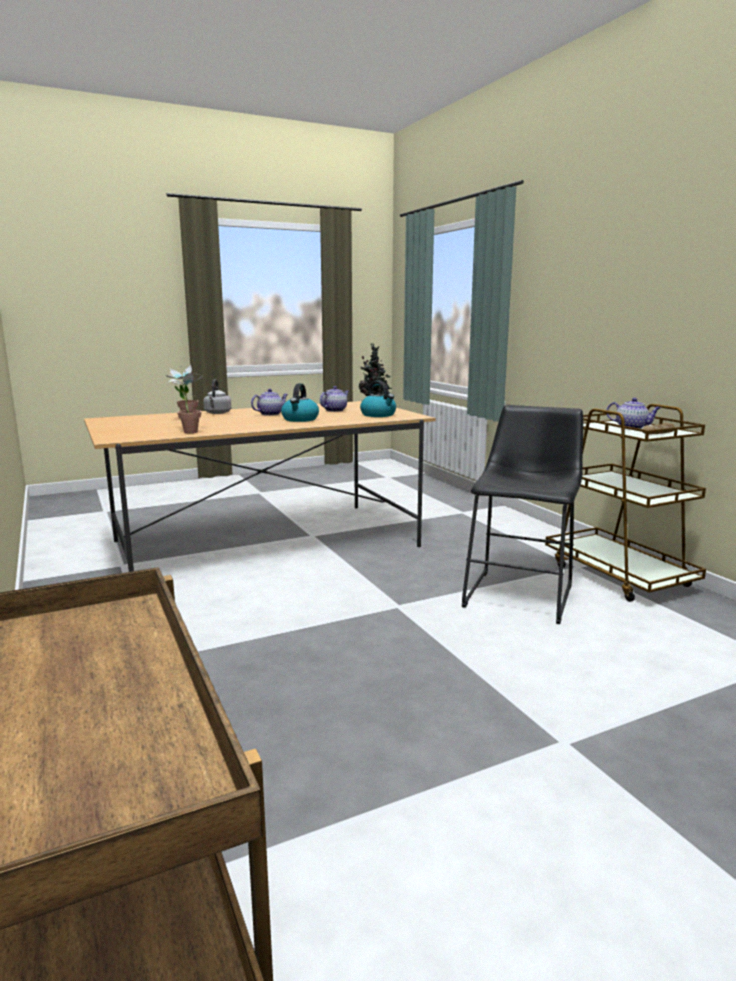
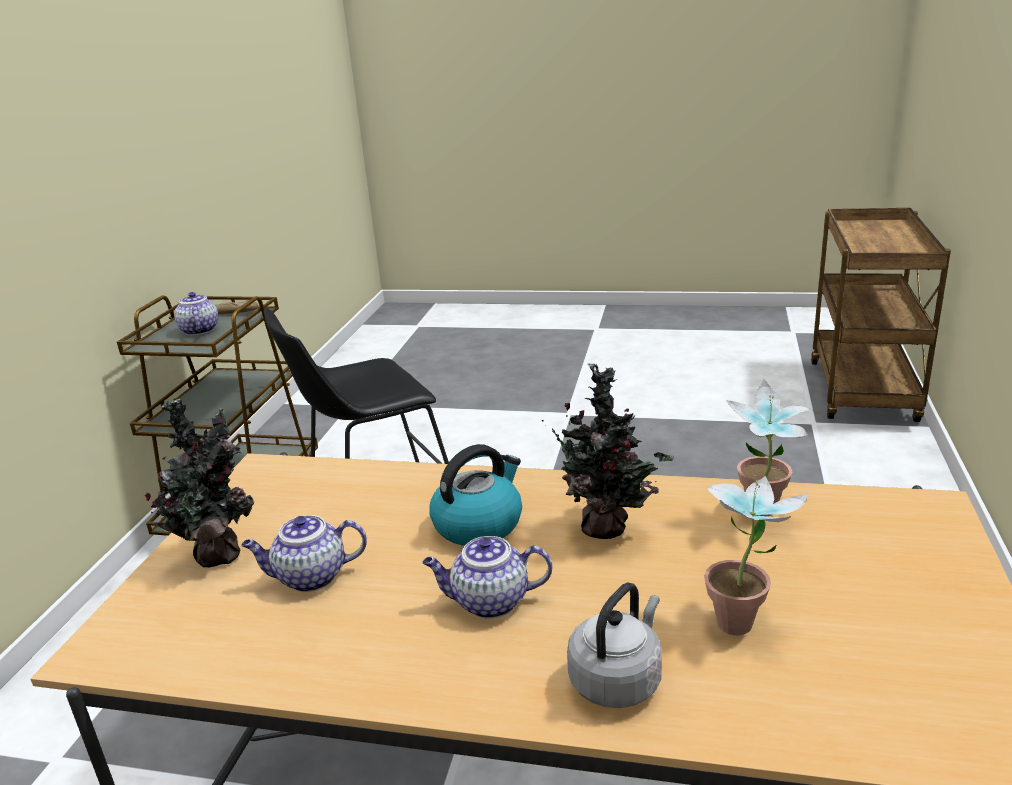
camera: 140 degrees left, 10 degrees up
kettle [360,380,396,417] -> none
none -> potted plant [542,363,674,539]

